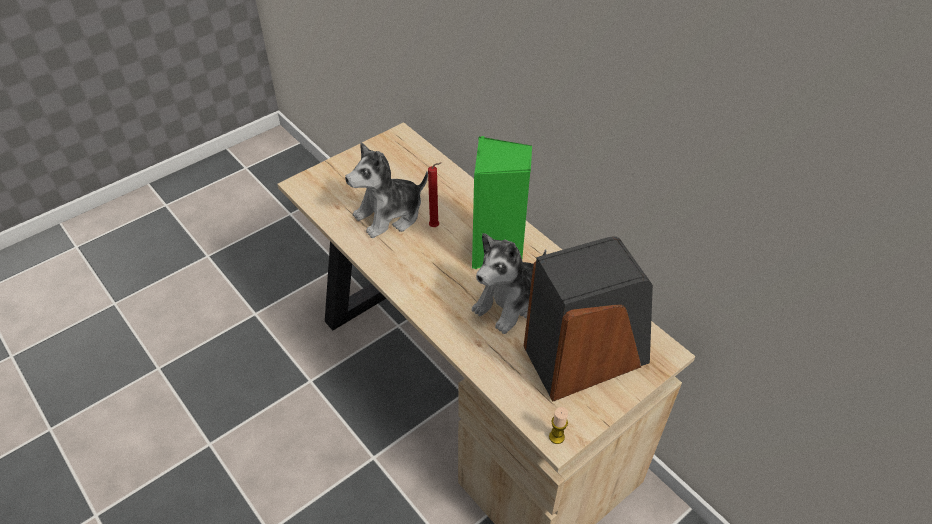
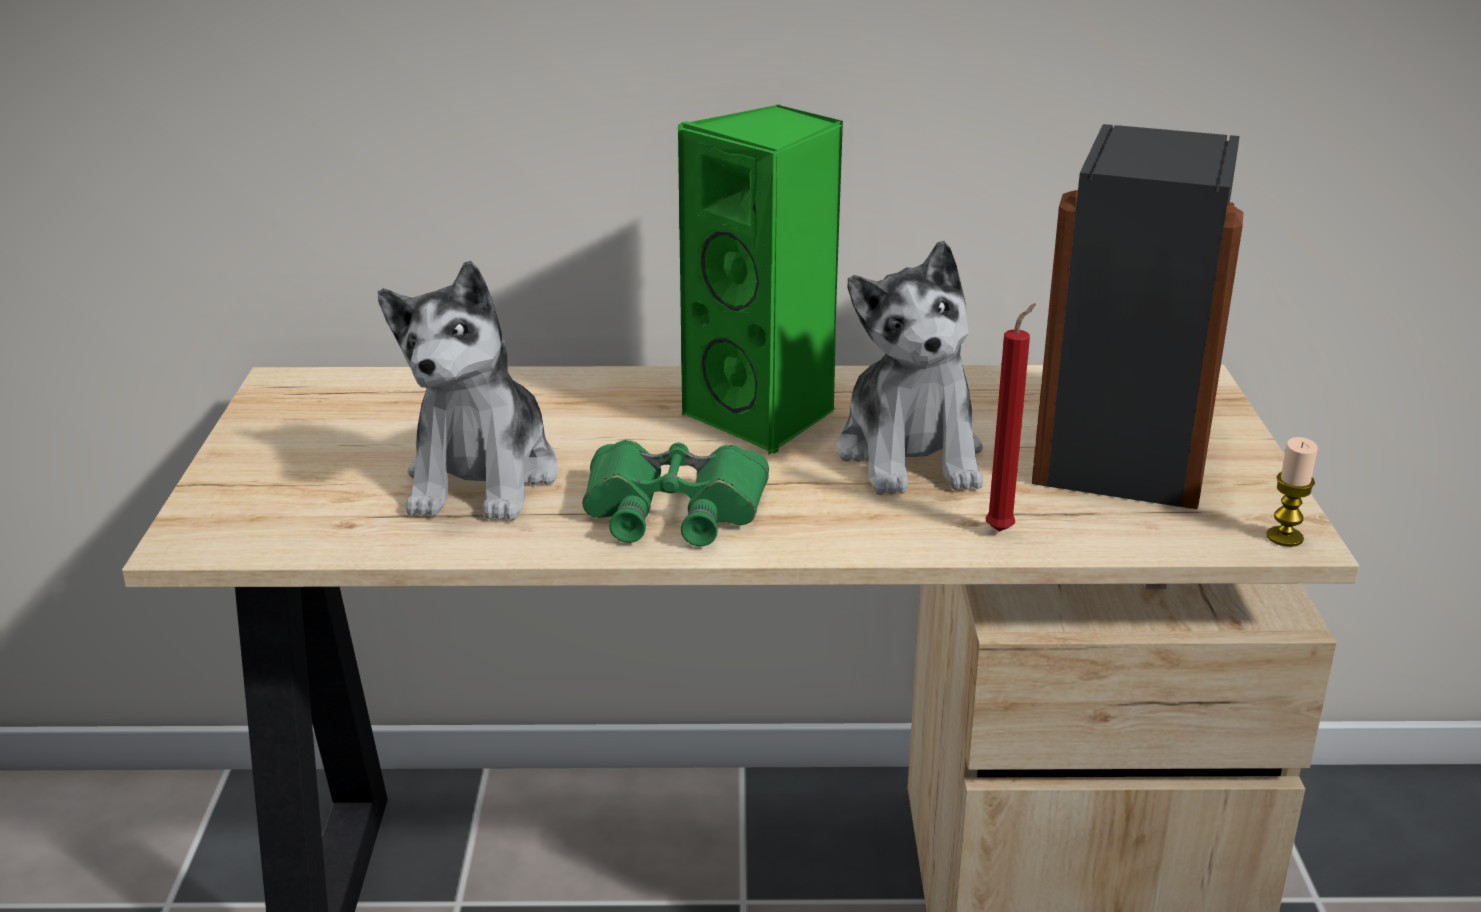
camera: 50 degrees left, 20 degrees down
red candle [428,162,441,227] -> red candle moved to [986,303,1036,532]
none -> green binoculars [582,440,769,546]

